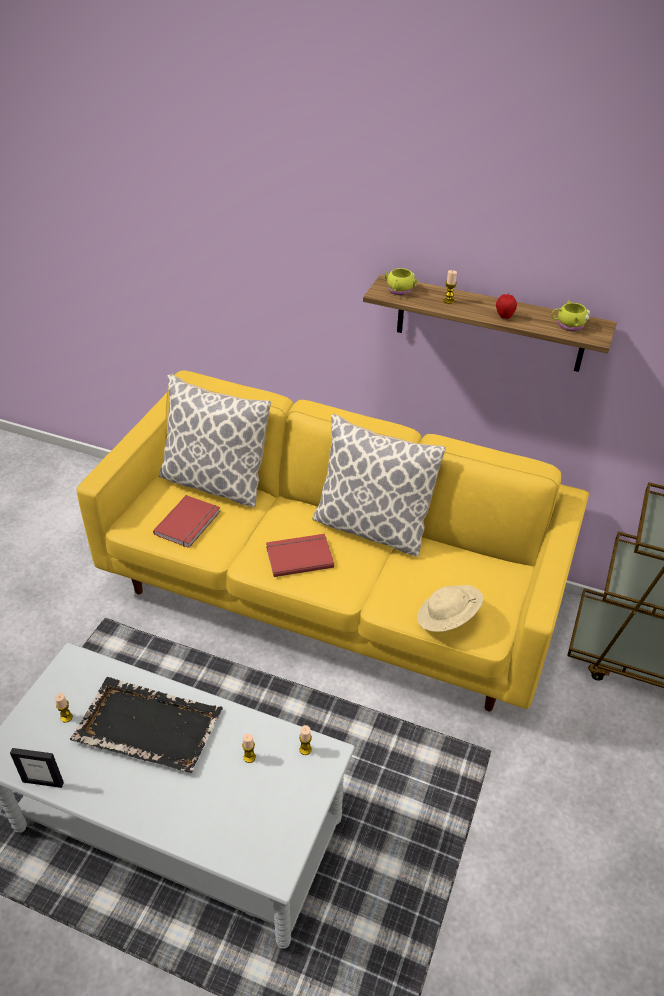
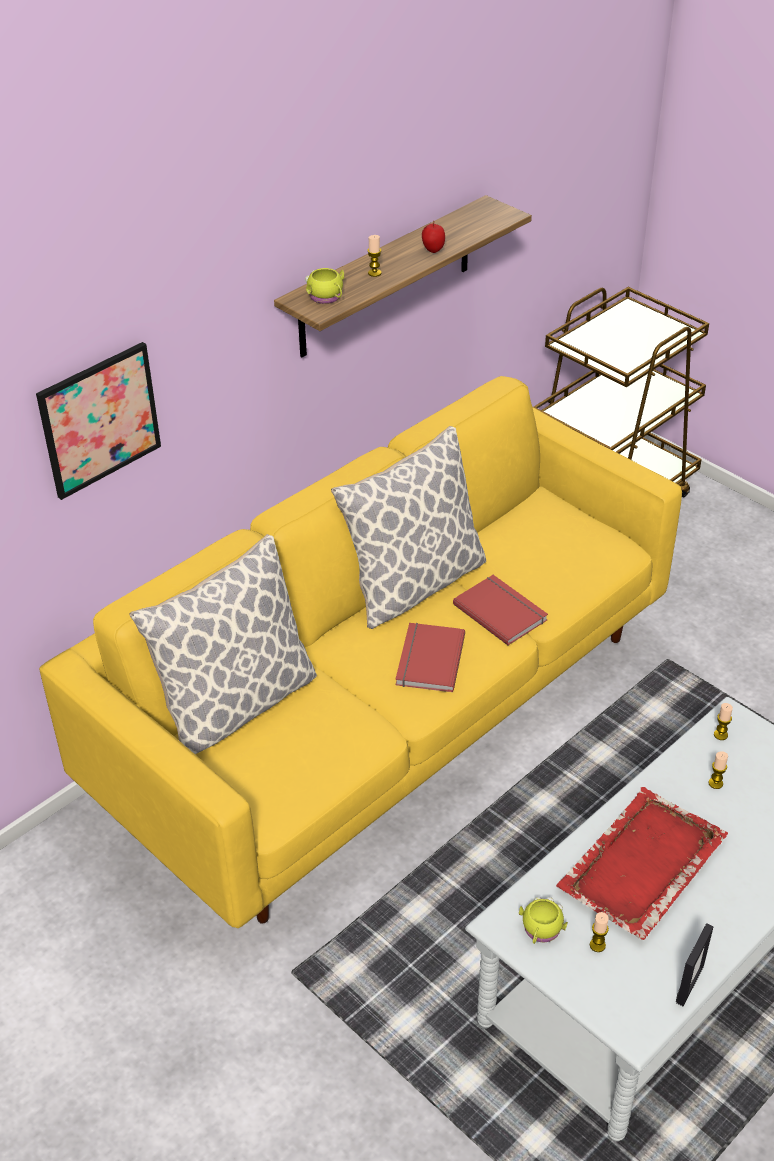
camera: 65 degrees left, 0 degrees up
black tray [70,677,223,773] -> red tray [556,787,728,940]
red book [153,495,220,548] -> red book moved to [453,575,548,645]
beige hat [417,585,484,632] -> none
yellow mug [551,300,591,332] -> yellow mug moved to [519,897,568,944]
none -> picture [36,342,161,500]

